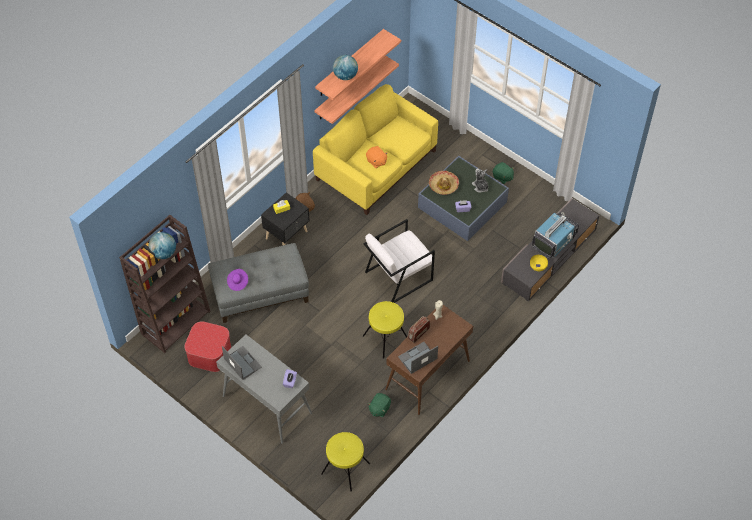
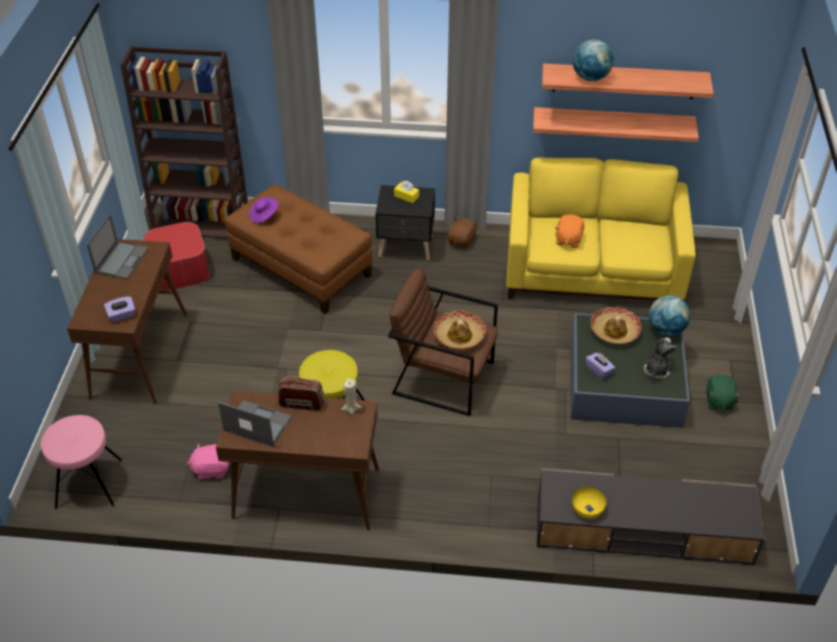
camera: 55 degrees right, 10 degrees down
globe [149,232,176,259] -> globe moved to [649,295,691,336]
grey ottoman [208,243,309,323] -> brown ottoman [225,184,373,314]
grey console table [216,335,312,444] -> brown console table [67,239,187,404]
yellow stool [321,432,370,492] -> pink stool [41,415,122,509]
white armchair [363,219,435,303] -> brown armchair [388,268,498,416]
green plush toy [368,393,391,417] -> pink plush toy [187,444,229,480]
television [532,212,579,259] -> none
none -> hat [434,311,486,350]

